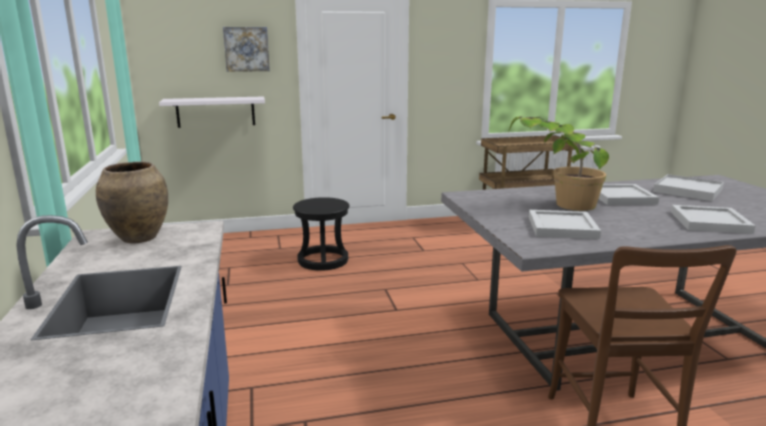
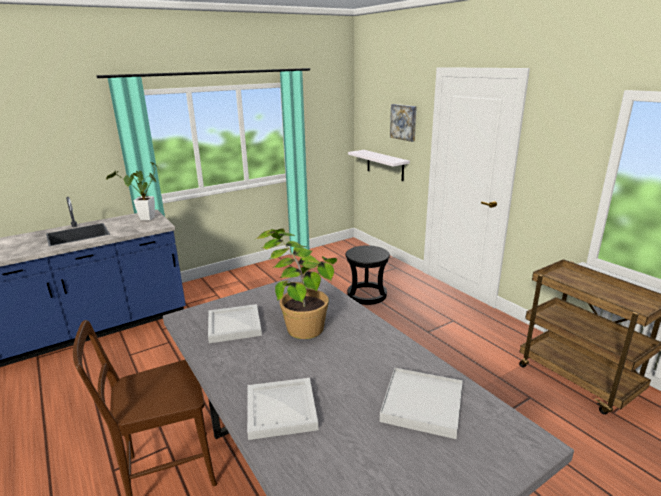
camera: 70 degrees right, 5 degrees up
brown vase [96,161,168,243] -> potted plant [106,162,158,220]
white tray [599,184,659,205] -> none

